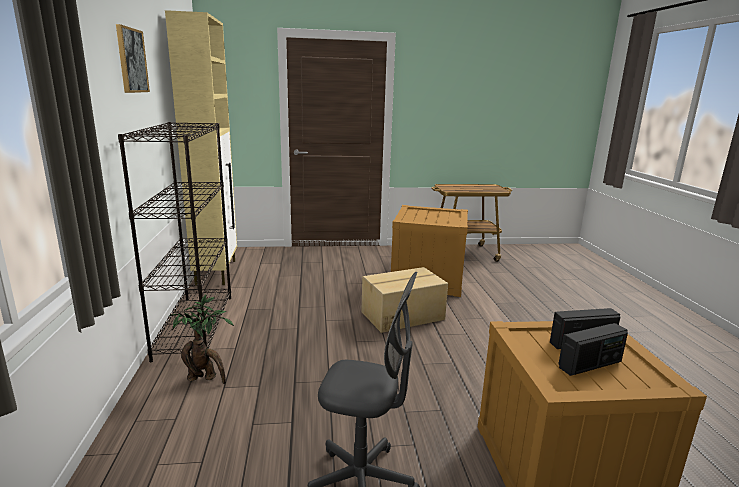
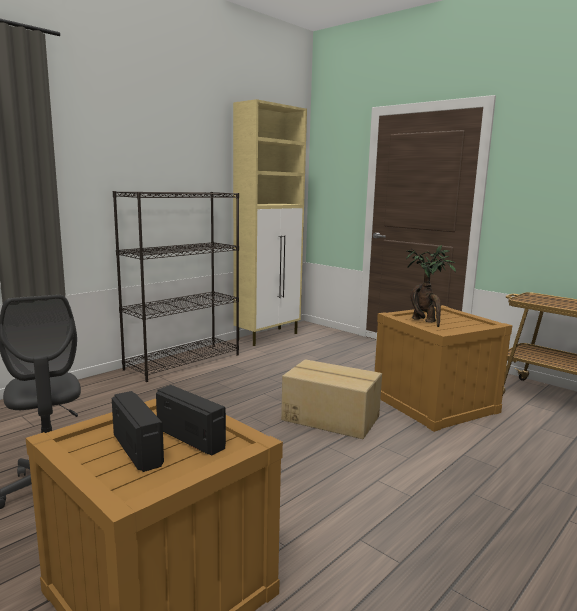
camera: 50 degrees right, 5 degrees down
picture [116,24,150,93] -> none
potted plant [169,295,234,384] -> potted plant moved to [406,245,456,327]
radio [559,323,628,376] -> radio turned 150 degrees counterclockwise [112,391,164,472]

